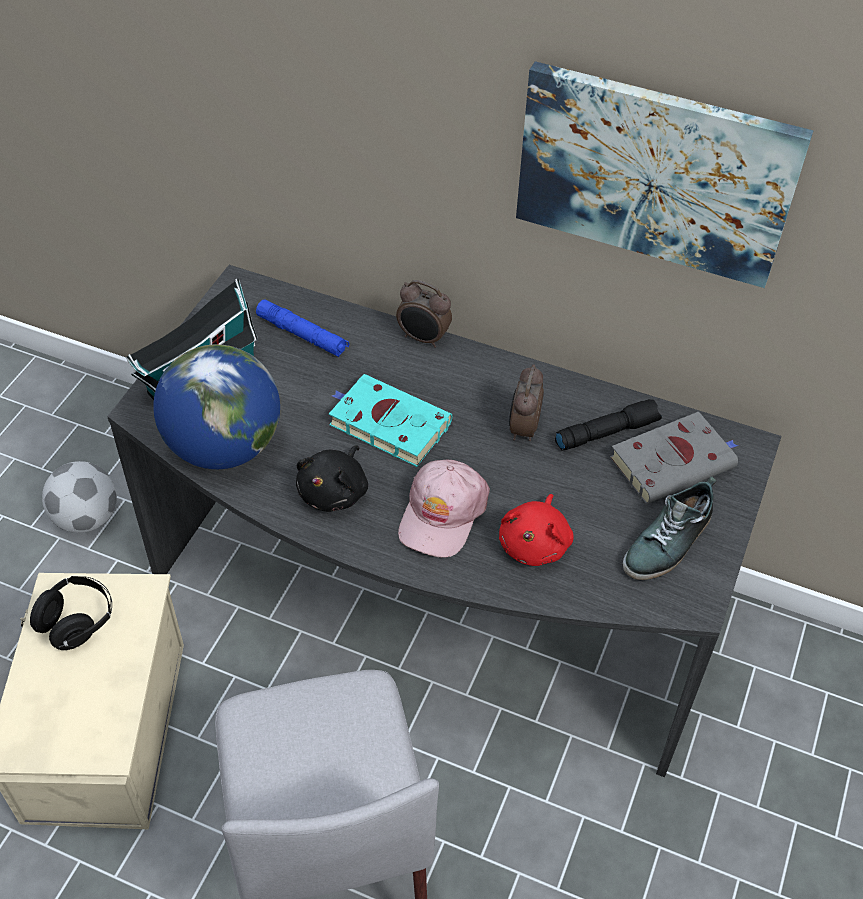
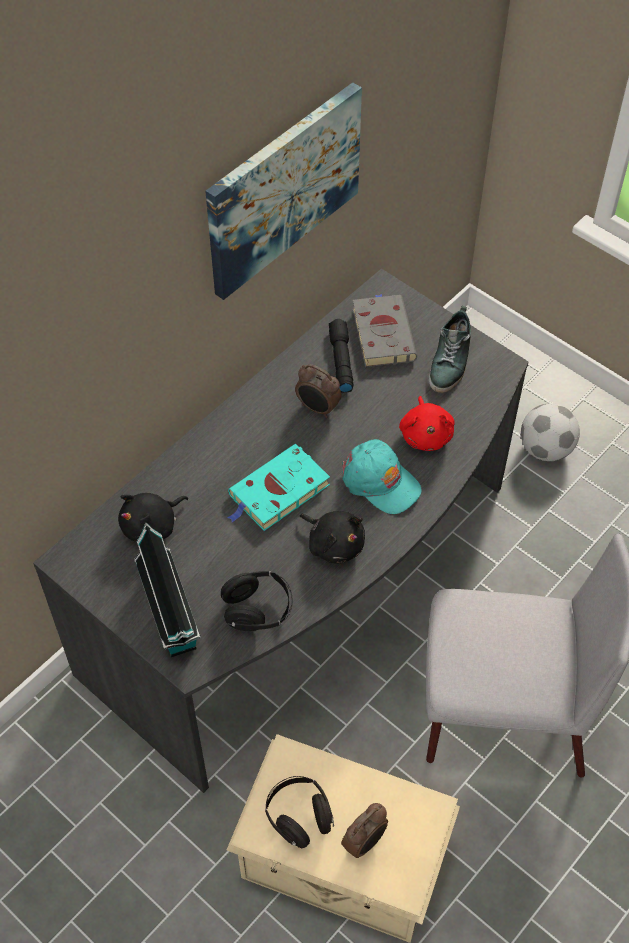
camera: 70 degrees left, 5 degrees up
football [42,461,117,533] -> football moved to [521,403,580,461]
globe [153,344,280,469] -> black headphones [221,571,293,631]
blue flashlight [256,299,349,357] -> black plush toy [118,493,188,542]
alarm clock [396,280,452,348] -> alarm clock moved to [341,803,388,858]
pink cap [398,460,490,558] -> turquoise cap [342,439,422,514]
red plush toy [499,494,574,566] -> red plush toy turned 45 degrees clockwise [399,396,455,451]
shoe [623,476,716,580] -> shoe turned 45 degrees clockwise [429,305,471,393]

